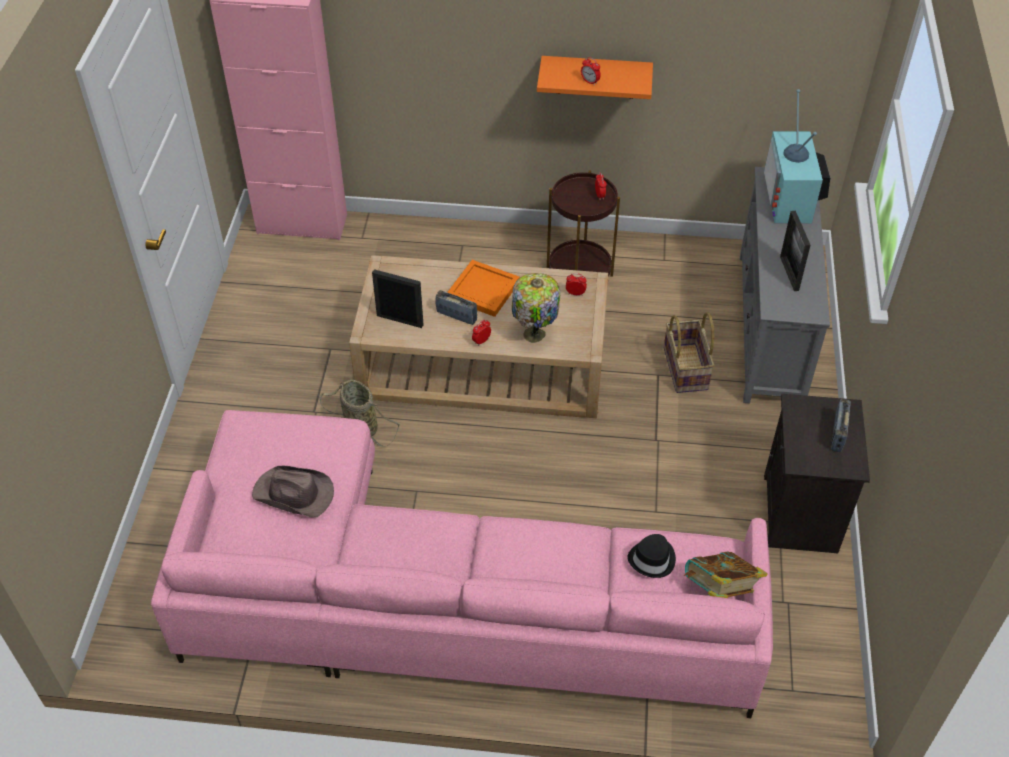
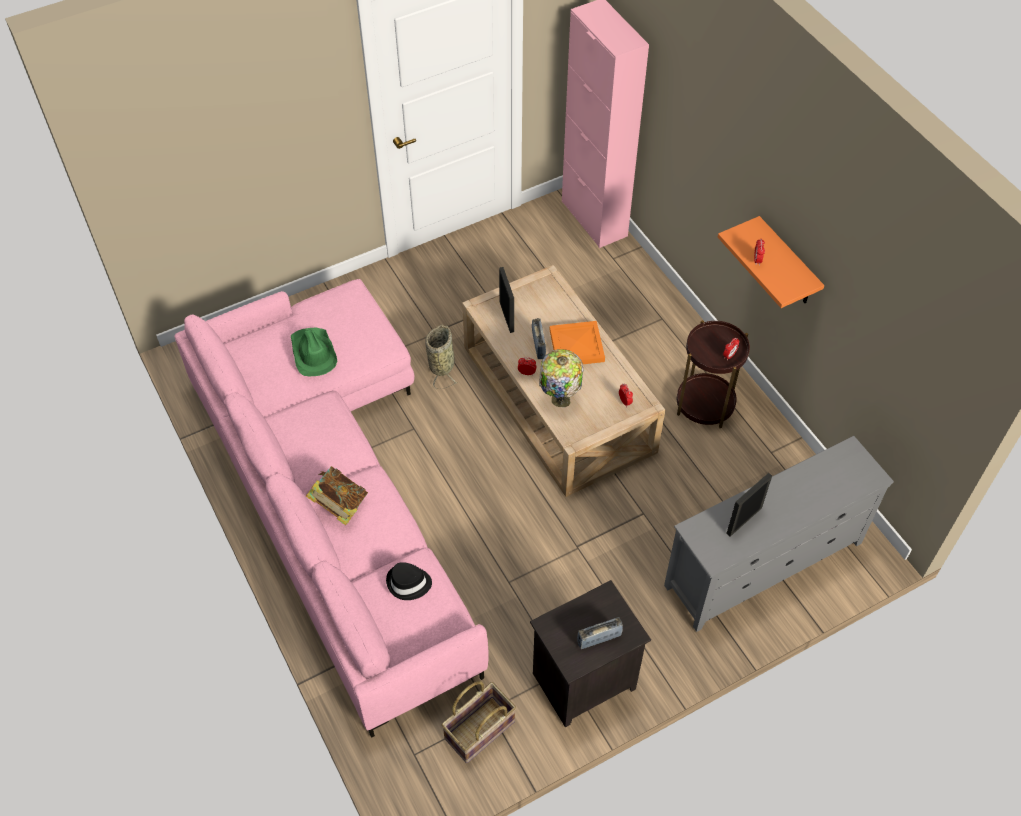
camera: 55 degrees right, 5 degrees up
brown hat [252,466,334,518] -> green hat [291,328,337,376]
basket [664,312,714,393] -> basket moved to [442,681,516,763]
book [684,552,768,598] -> book moved to [306,466,368,525]
television [764,89,830,223] -> none

